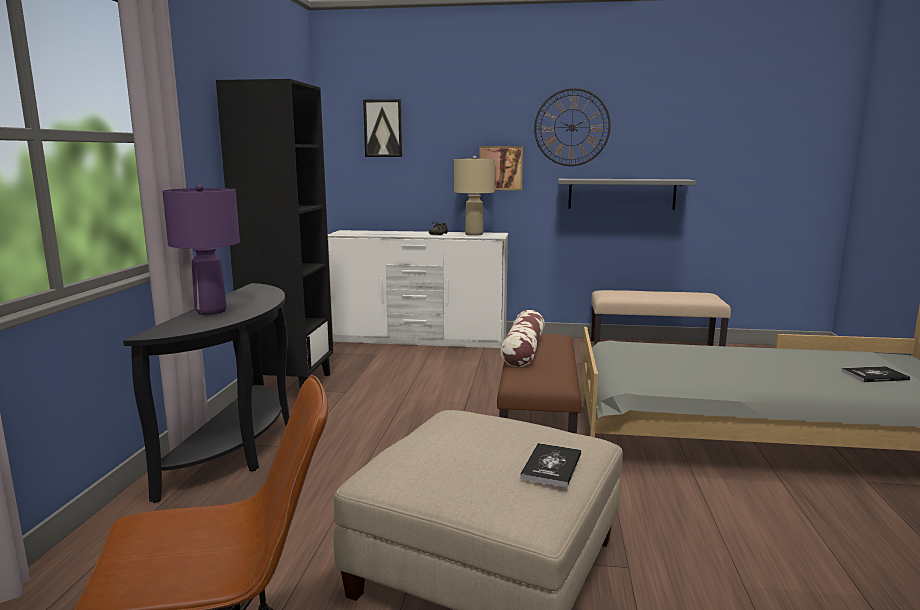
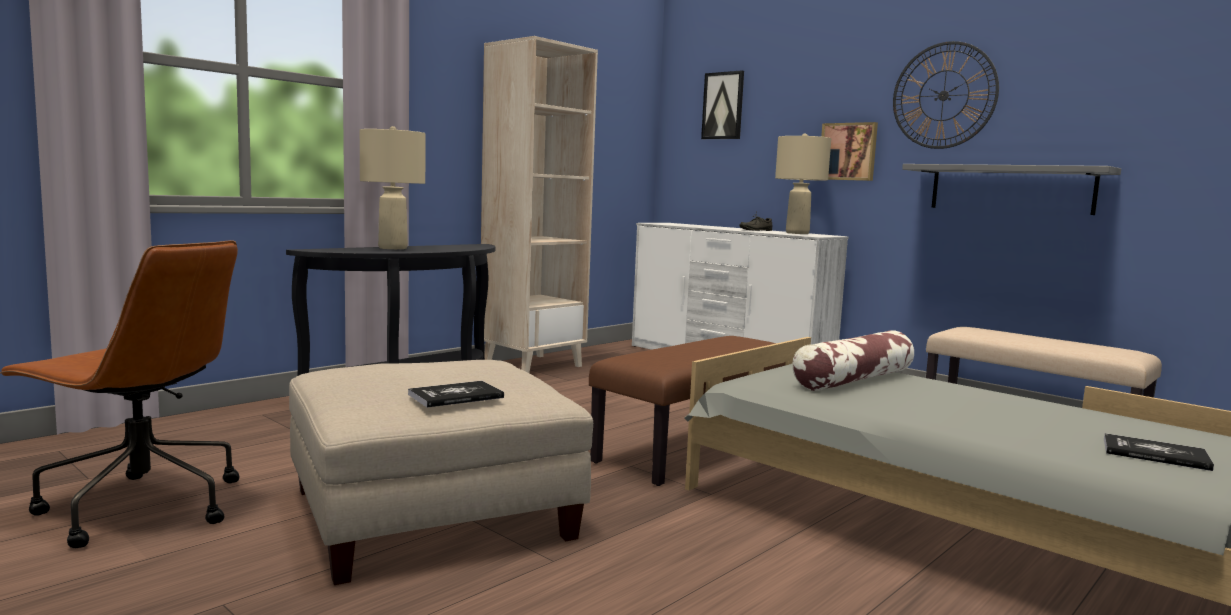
camera: 35 degrees right, 5 degrees down
purple table lamp [162,184,240,315] -> beige table lamp [360,126,426,249]
black bookcase [216,79,333,389] -> beige bookcase [481,36,598,373]
pillow [500,310,545,367] -> pillow moved to [792,330,914,391]

